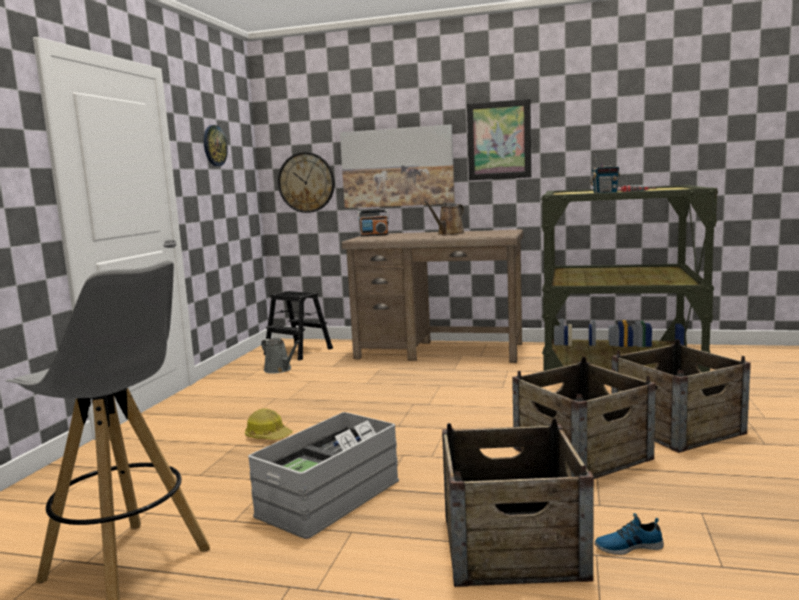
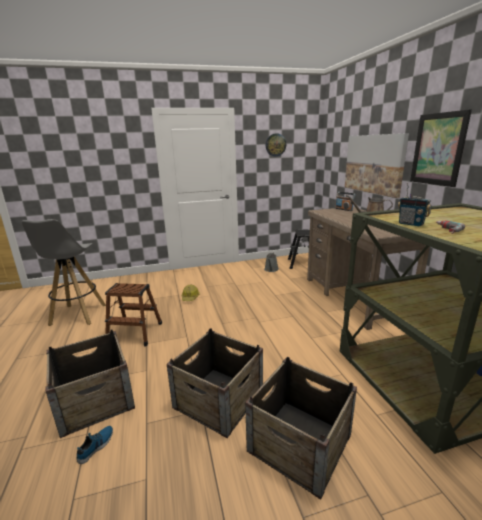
camera: 60 degrees right, 10 degrees up
grey storage box [248,412,399,539] -> brown step ladder [105,283,162,347]
wall clock [278,152,335,213] -> none
shoe [595,513,664,555] -> shoe turned 60 degrees clockwise [77,426,113,464]

